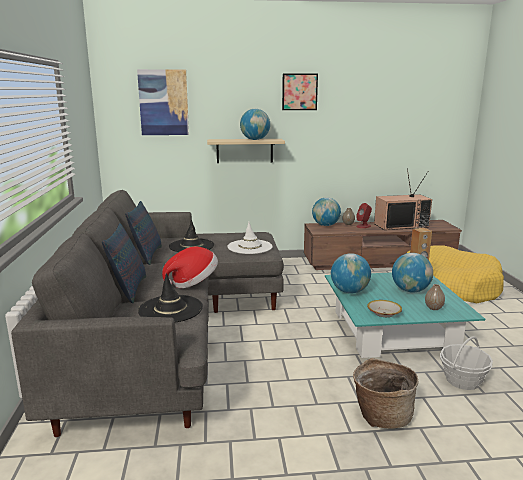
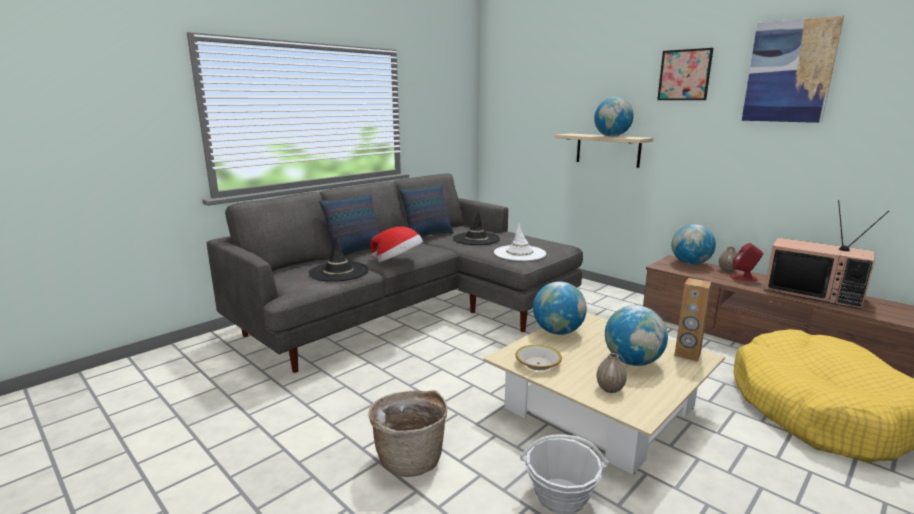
camera: 50 degrees right, 0 degrees up
picture [137,69,189,135] -> picture moved to [742,15,844,123]
turquoise coffee table [325,273,485,358] -> beige coffee table [483,313,725,475]

